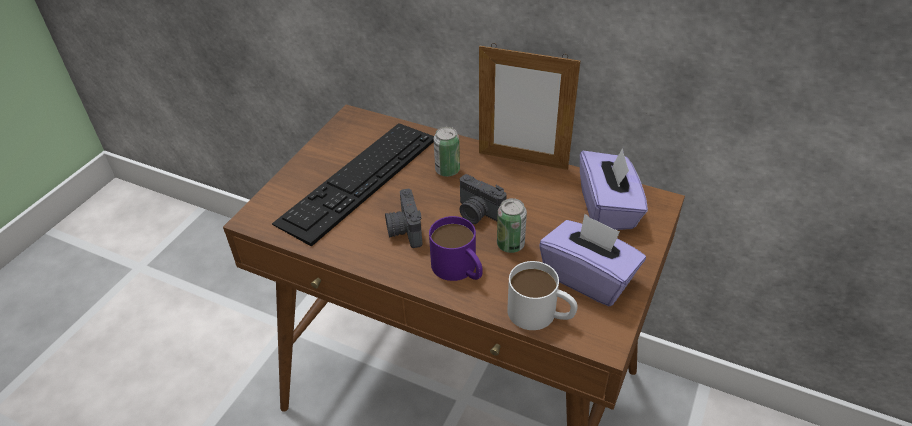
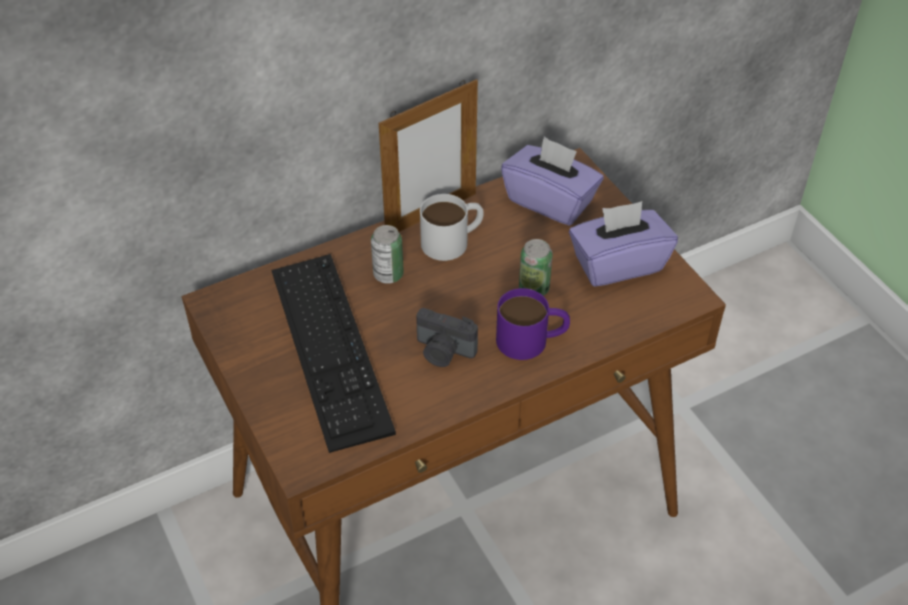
camera: 55 degrees left, 5 degrees up
camera [459,174,507,224] -> none
white mug [507,261,578,330] -> white mug moved to [420,194,484,261]

